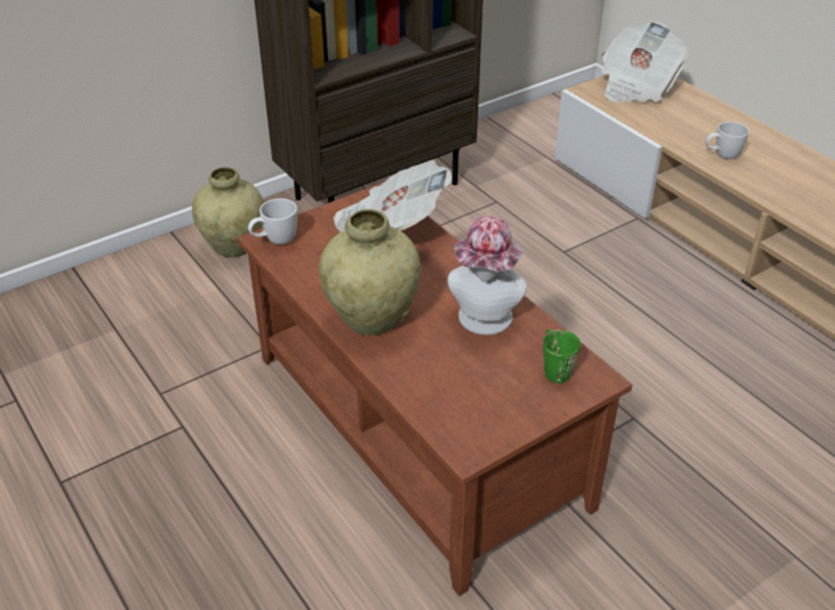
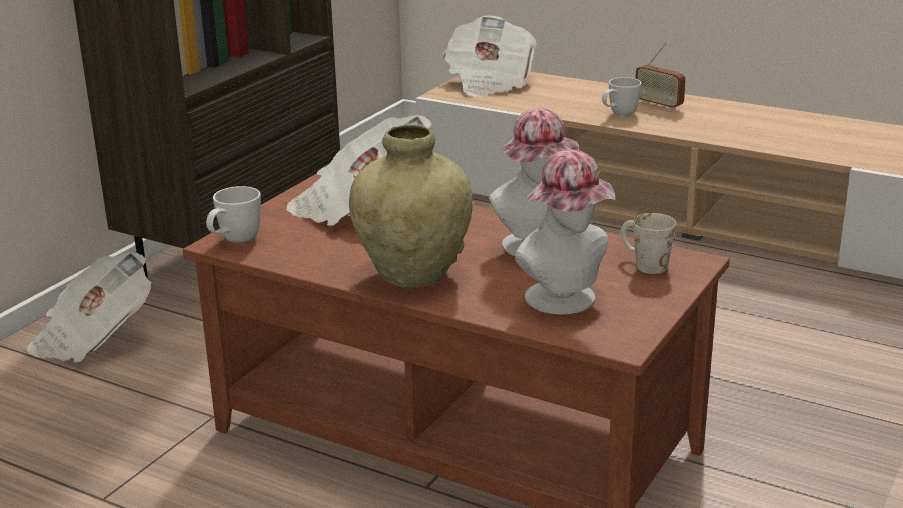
camera: 25 degrees left, 15 degrees down
beige vase [192,167,264,258] -> newspaper [27,252,151,363]
green mug [543,329,581,383] -> white mug [620,213,676,274]
none -> hat [515,149,615,314]
none -> radio [635,41,686,110]

